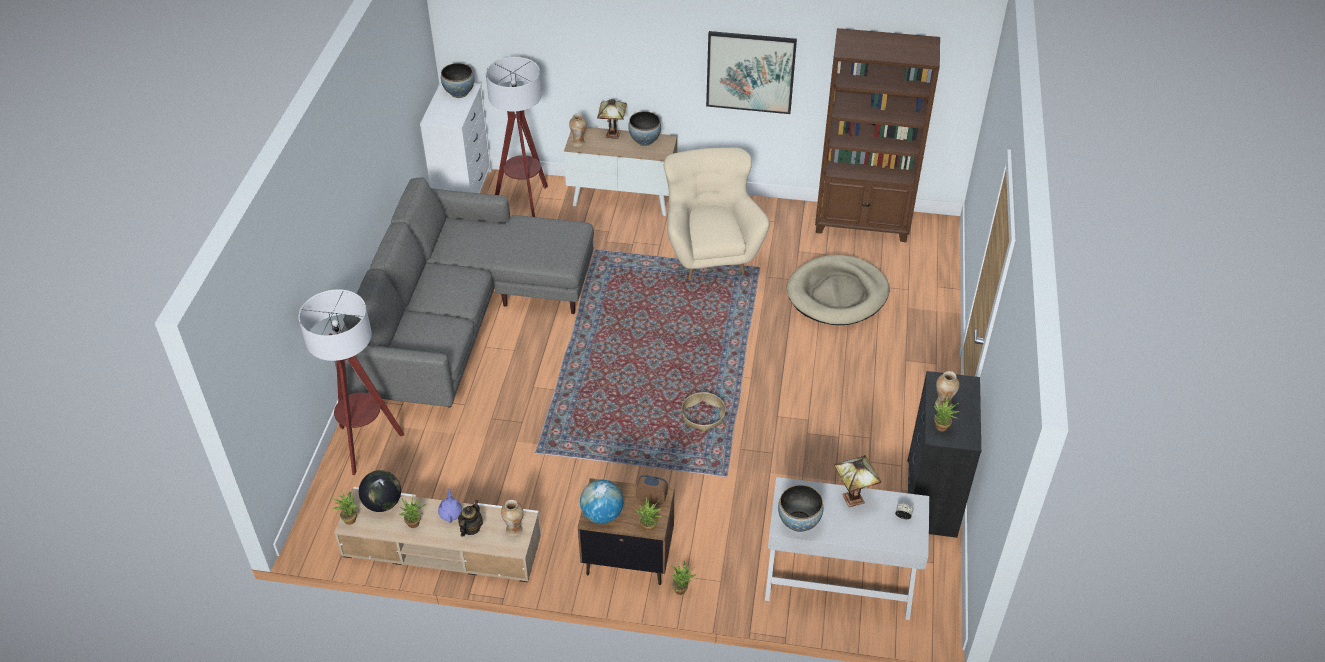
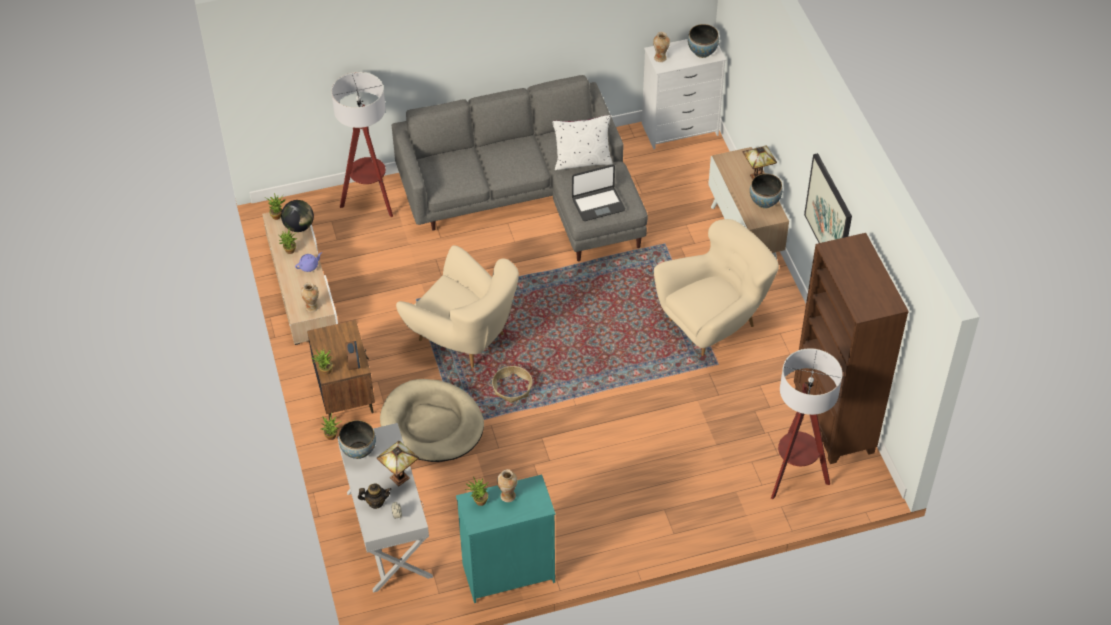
camera: 65 degrees right, 5 degrees up
teapot [458,500,483,537] -> teapot moved to [358,484,391,509]
floor lamp [486,57,548,217] -> floor lamp moved to [771,348,843,500]
vase [569,113,587,147] -> vase moved to [653,32,670,62]
globe [580,480,624,524] -> none
beige dog bed [787,255,890,325] -> beige dog bed moved to [380,379,484,462]
black dresser [907,371,981,538] -> turquoise dresser [456,475,556,603]
none -> beige armchair [396,245,519,368]
none -> white pillow [552,115,612,170]
none -> laptop [572,164,625,221]

